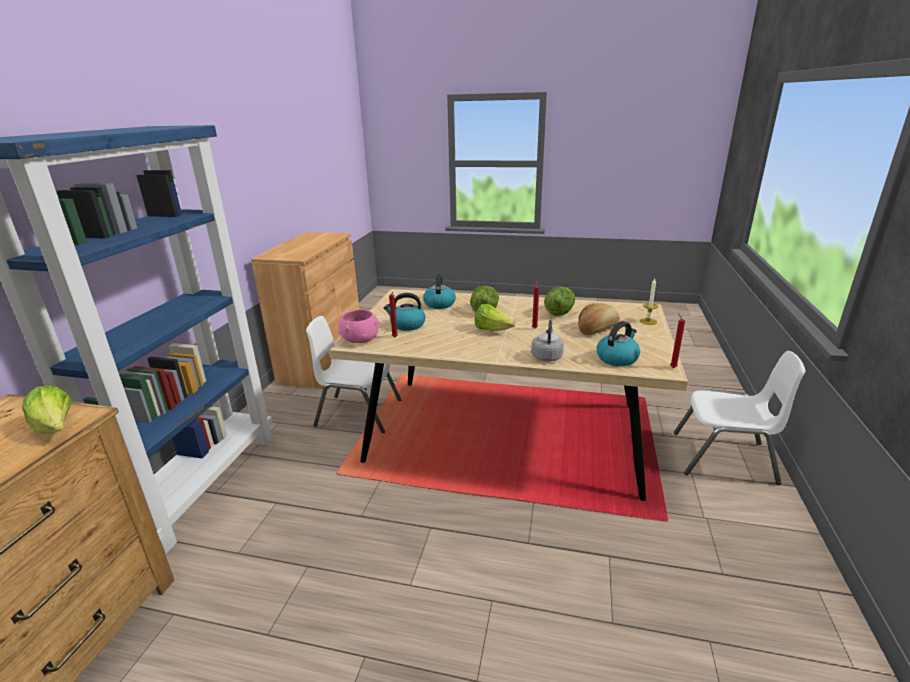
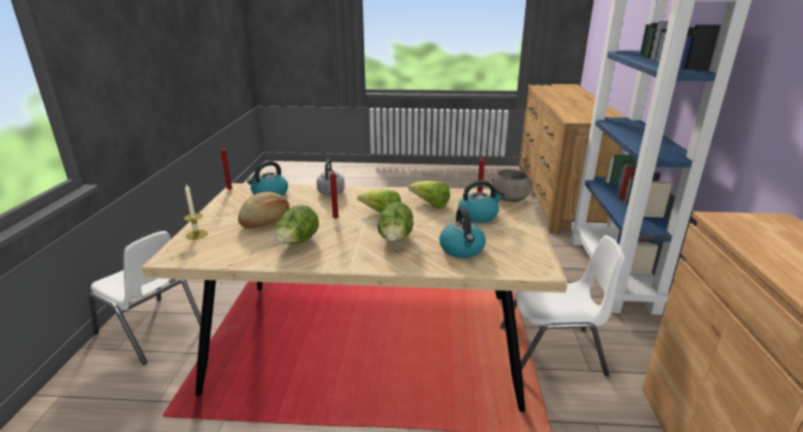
camera: 170 degrees right, 0 degrees up
lettuce [22,386,72,434] -> lettuce moved to [408,181,450,209]
pink bowl [338,309,379,343] -> grey bowl [492,169,533,202]
white chair [674,351,805,485] -> white chair turned 150 degrees counterclockwise [88,231,201,365]

